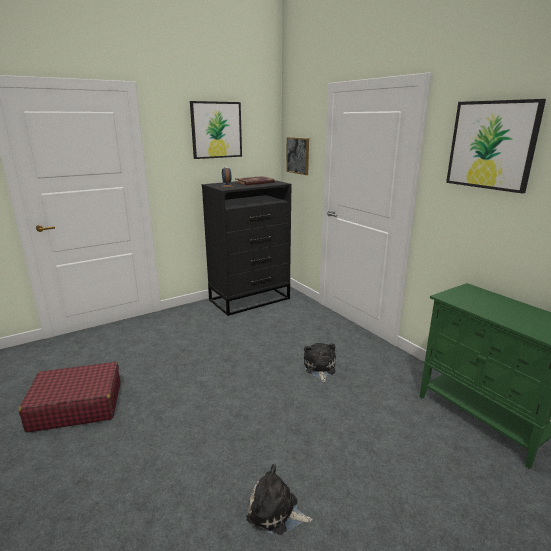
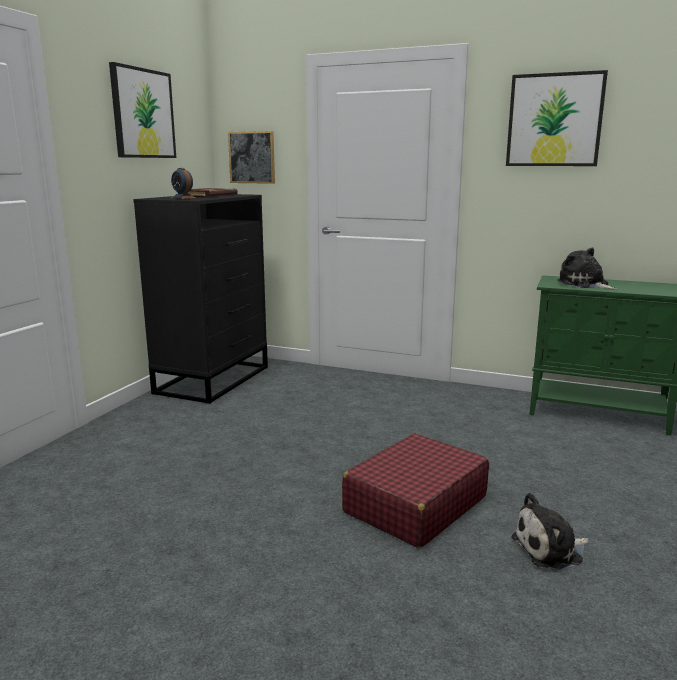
camera: 35 degrees left, 5 degrees down
red suitcase [18,362,121,432] -> red suitcase moved to [342,433,489,548]
plush toy [304,343,336,382] -> plush toy moved to [557,247,617,289]

